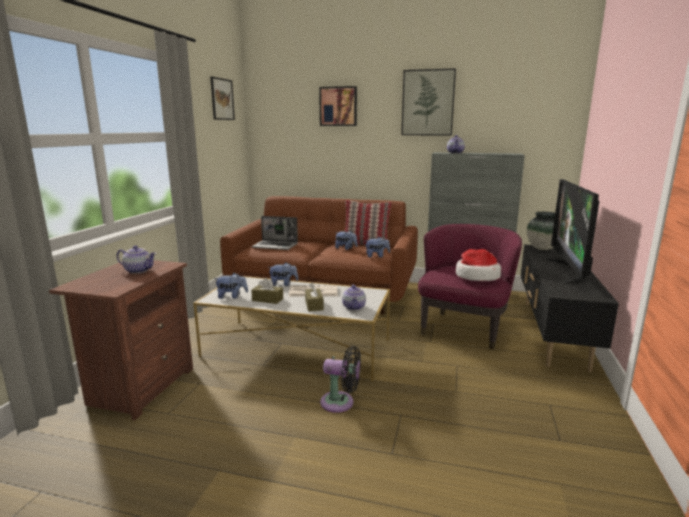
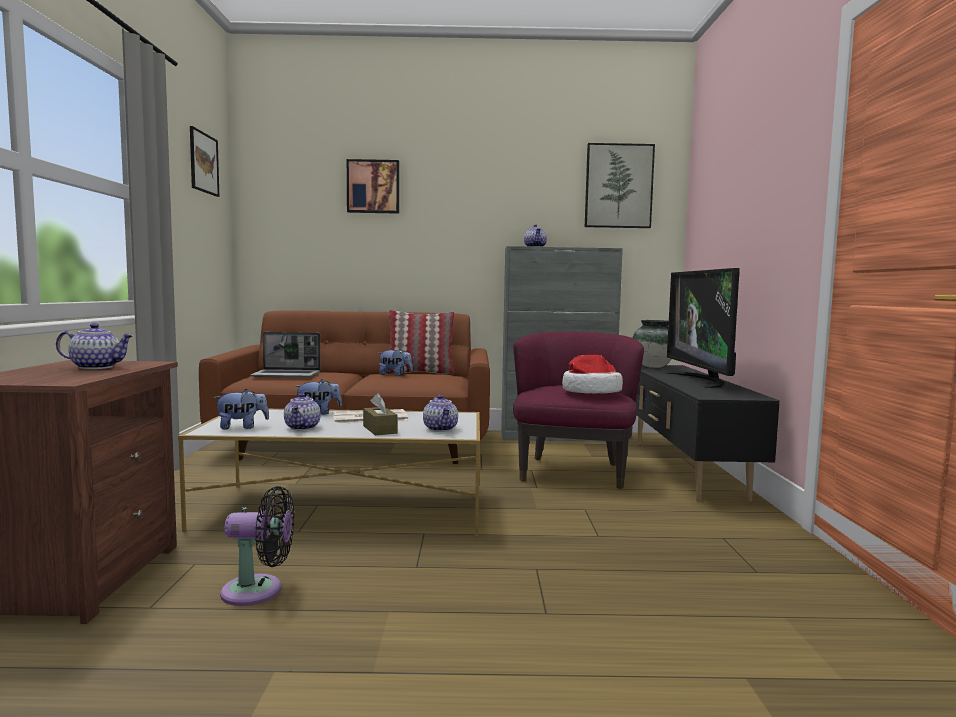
camera: 15 degrees left, 10 degrees down
brown tissue box [251,278,283,304] -> teapot [284,393,321,430]
black fan [320,346,361,413] -> black fan moved to [220,486,294,606]
plush toy [365,237,390,257] -> none
picture [401,68,456,136] -> picture moved to [585,143,655,228]

